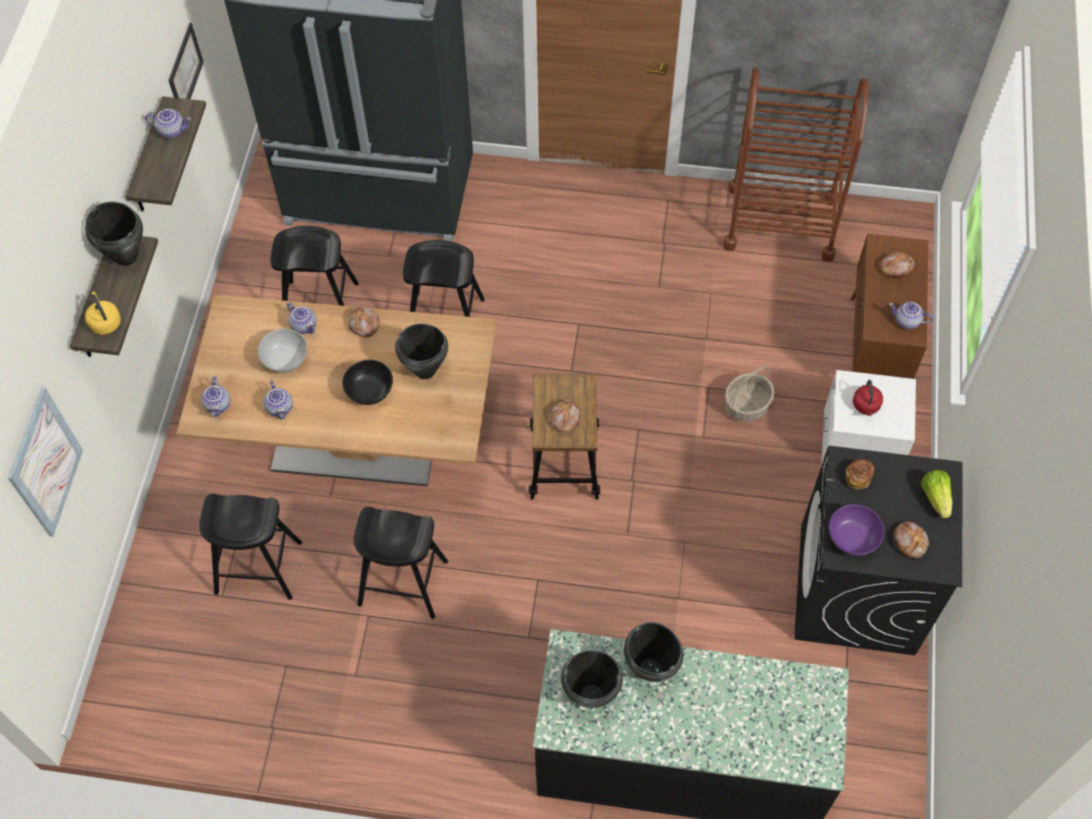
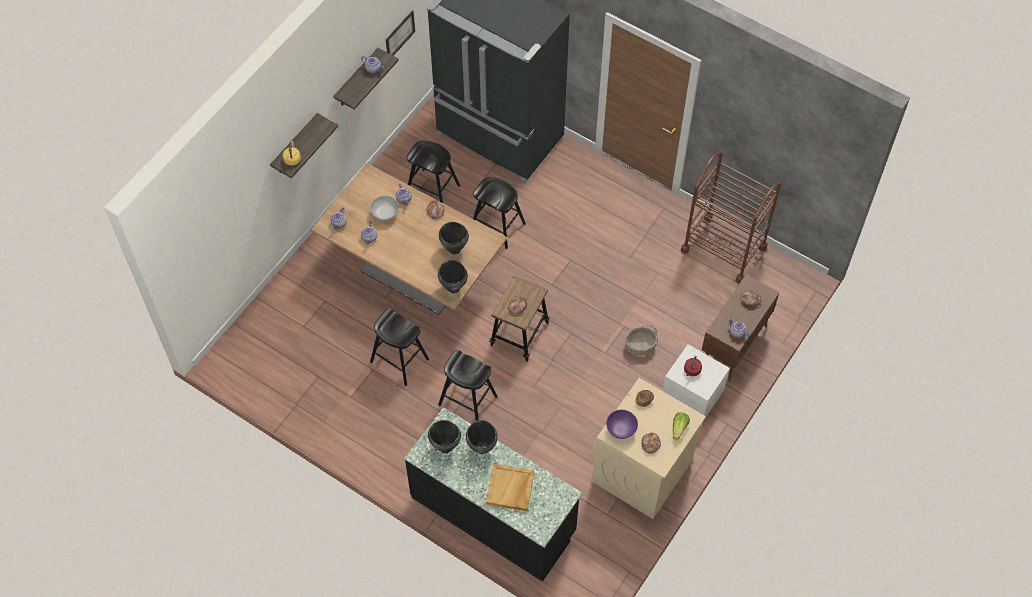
camera: 25 degrees right, 0 degrees up
picture [8,387,83,537] -> none
black cooking pot [85,202,143,266] -> black cooking pot moved to [438,260,468,293]
black stool [199,494,302,600] -> black stool moved to [438,350,498,421]
black bowl [342,360,393,405] -> none
black washing machine [794,446,962,655] -> beige washing machine [592,378,706,519]
none -> beige tray [486,464,535,511]

